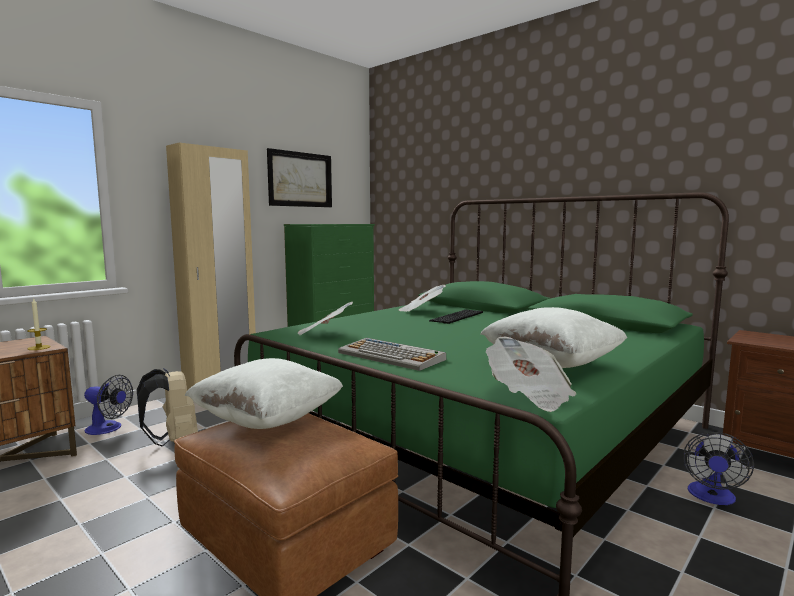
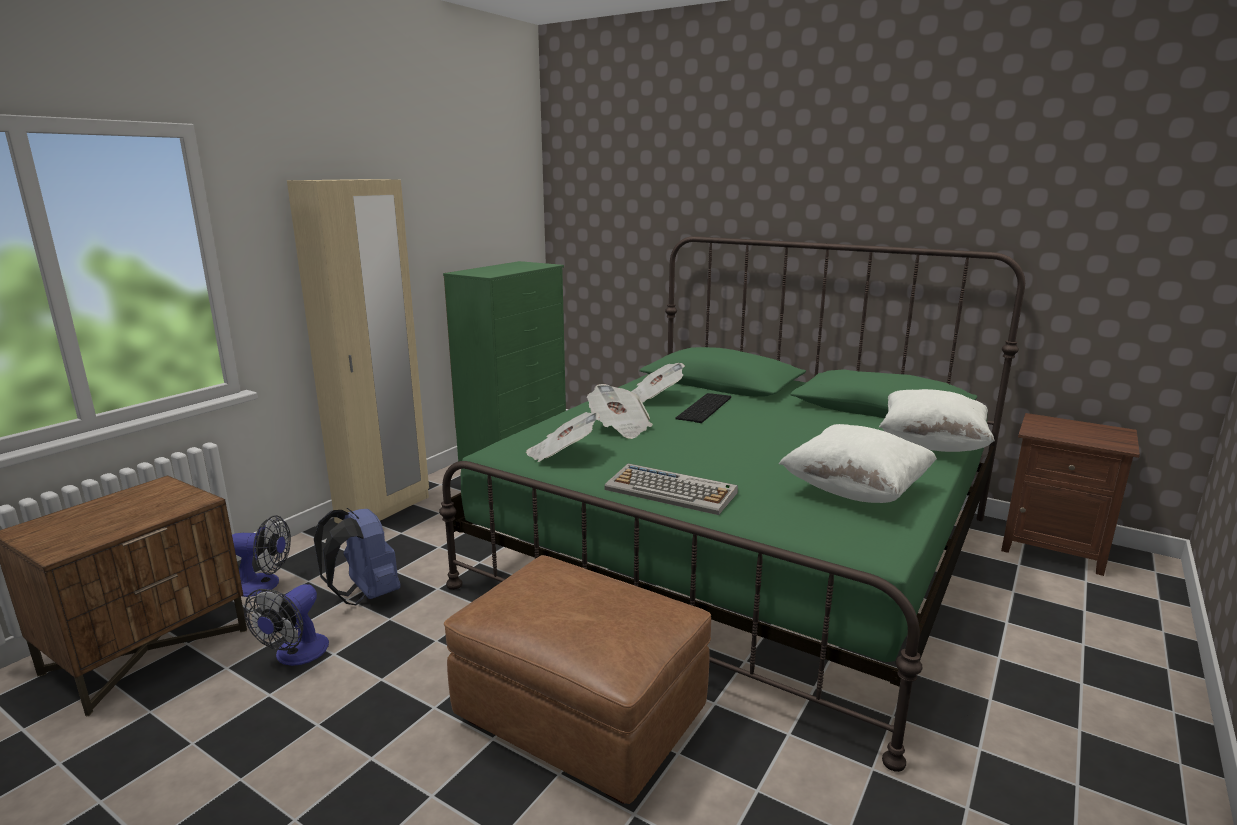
camera: 10 degrees left, 10 degrees up
candle [27,299,51,350] -> none
beige backpack [137,368,198,447] -> blue backpack [314,508,401,605]
white pillow [185,358,343,429] -> white pillow moved to [879,389,995,452]
picture [267,148,332,207] -> none
newspaper [486,337,576,412] -> newspaper moved to [587,384,653,439]
fan [683,432,754,505] -> fan moved to [244,584,329,666]

